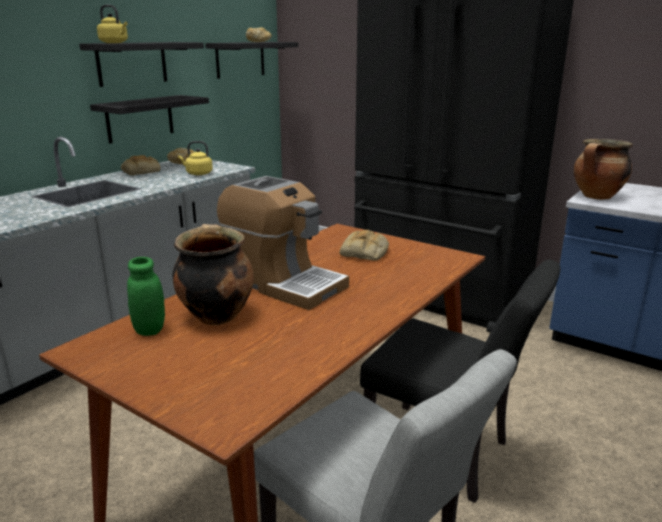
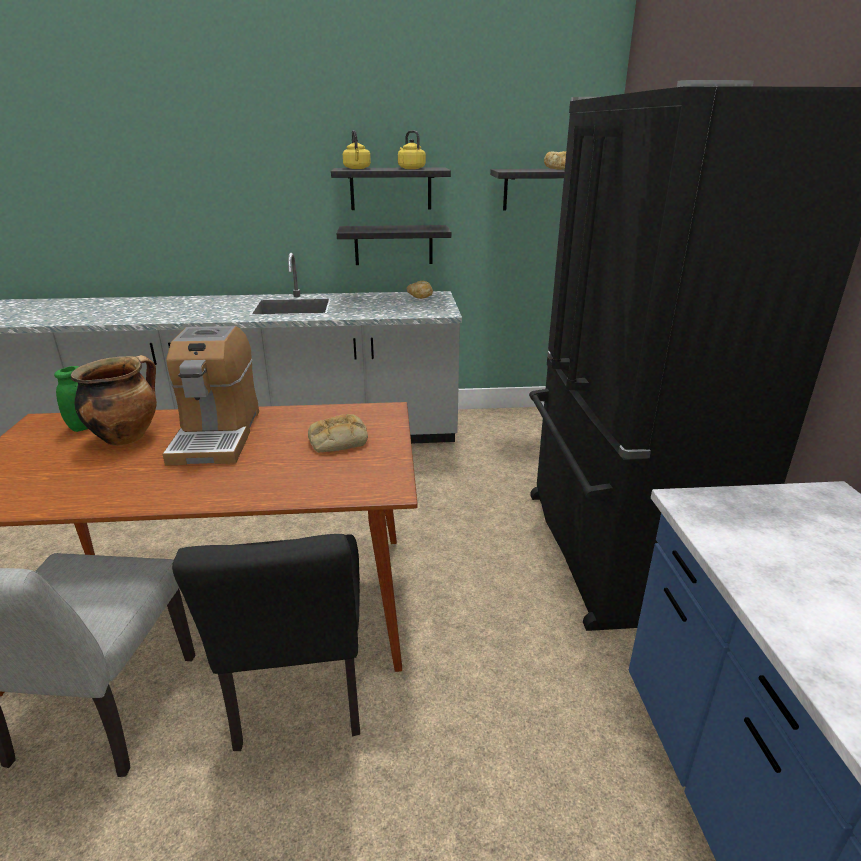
camera: 50 degrees right, 5 degrees up
bread [121,155,161,175] -> none
yellow kettle [178,141,213,175] -> yellow kettle moved to [398,130,426,169]
cooking pot [574,139,633,200] -> none

